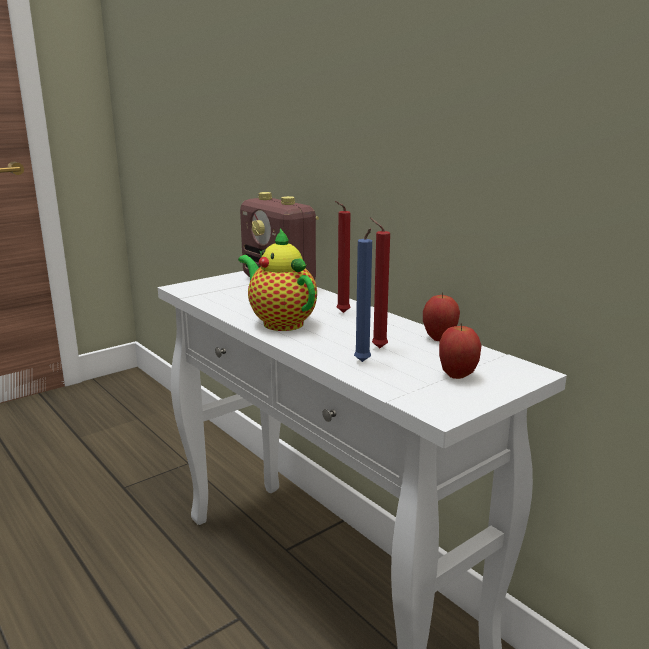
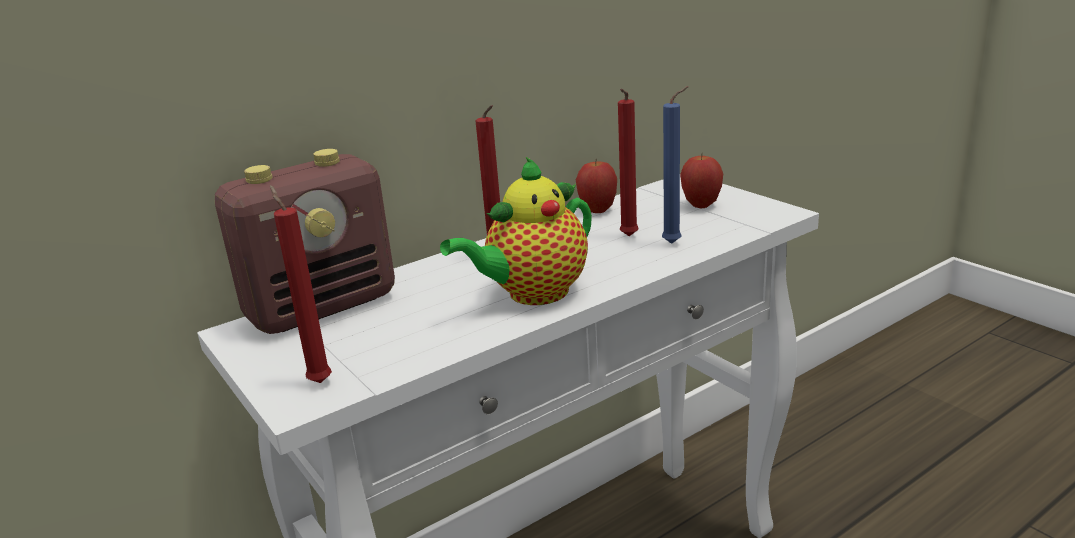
camera: 85 degrees left, 5 degrees up
none -> red candle [270,185,332,383]

